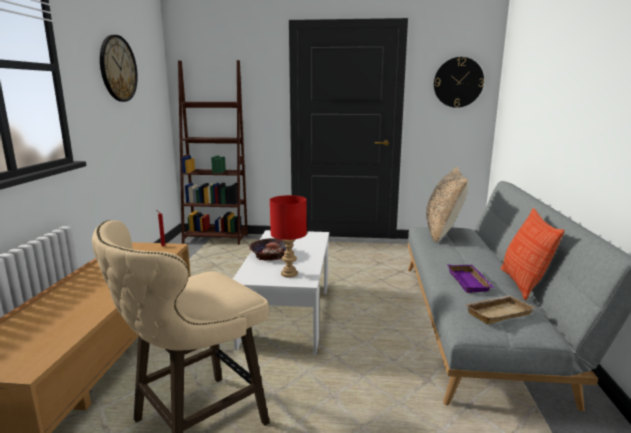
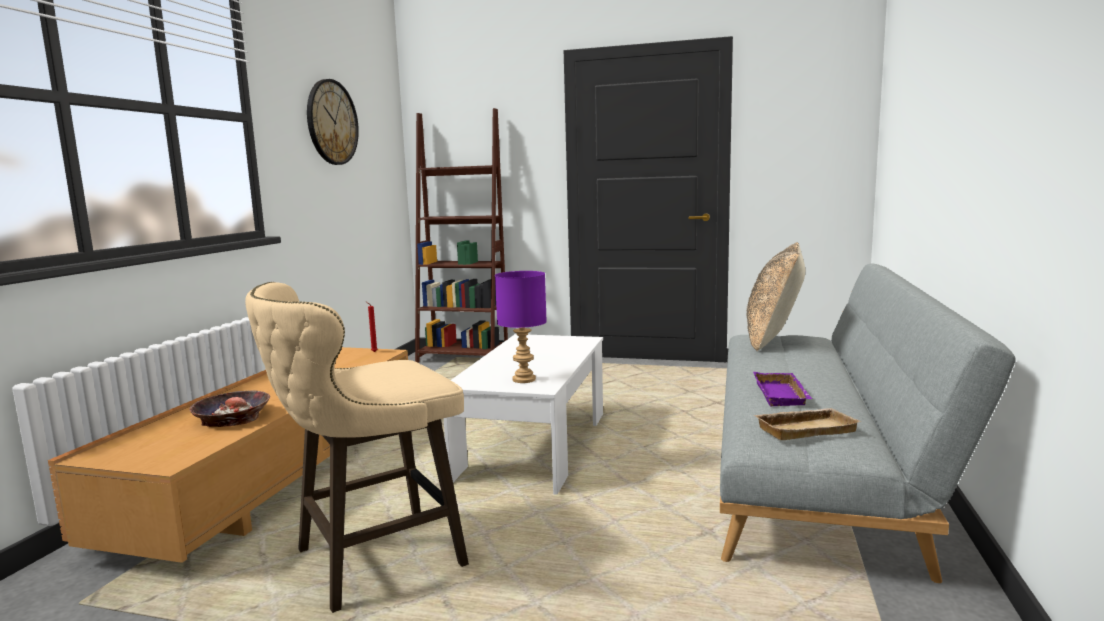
camera: 10 degrees right, 5 degrees down
bowl [249,238,293,260] -> bowl moved to [190,390,270,427]
red table lamp [270,195,307,277] -> purple table lamp [495,271,547,383]
wall clock [434,57,484,108] -> none
orange pillow [501,208,565,300] -> none

